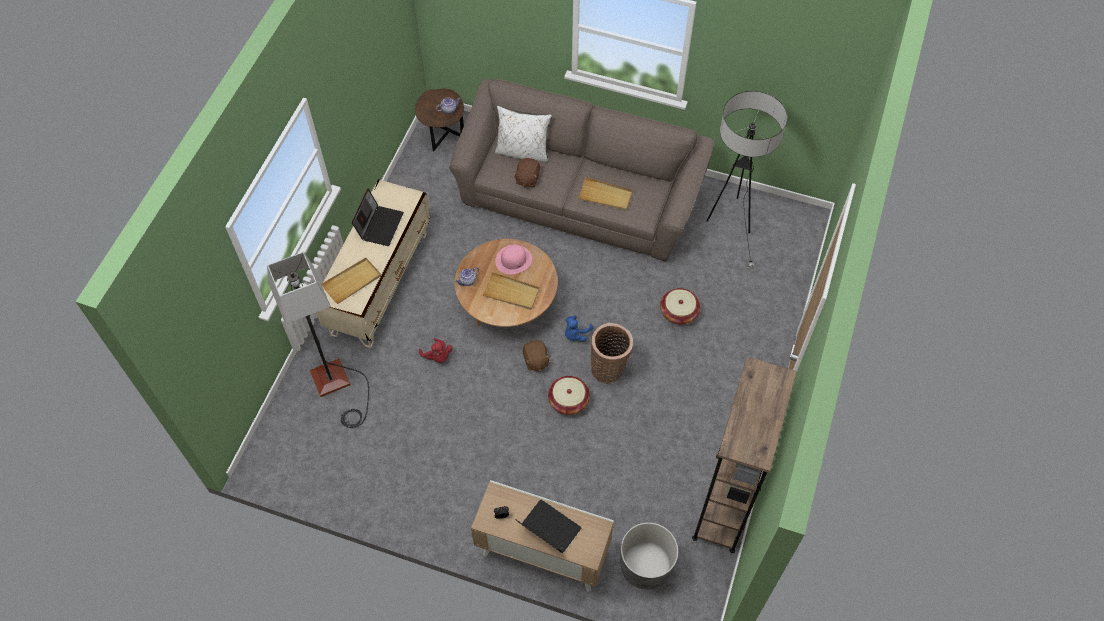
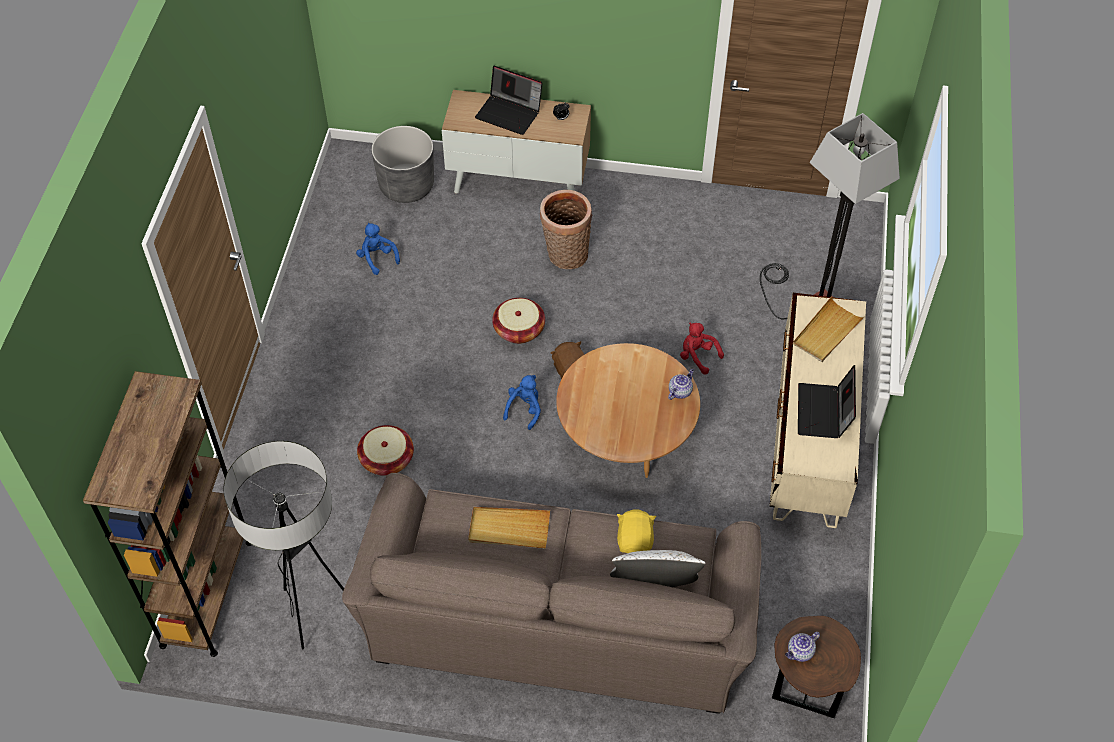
camera: 170 degrees right, 5 degrees down
beige tray [482,272,540,310] -> none
pink hat [495,245,532,274] -> none
brown plush toy [513,158,540,187] -> yellow plush toy [617,509,656,553]
basket [591,323,633,383] -> basket moved to [540,190,592,269]
brown bookcase [692,356,797,553] -> brown bookcase moved to [83,371,252,657]
none -> blue plush toy [356,223,400,275]

